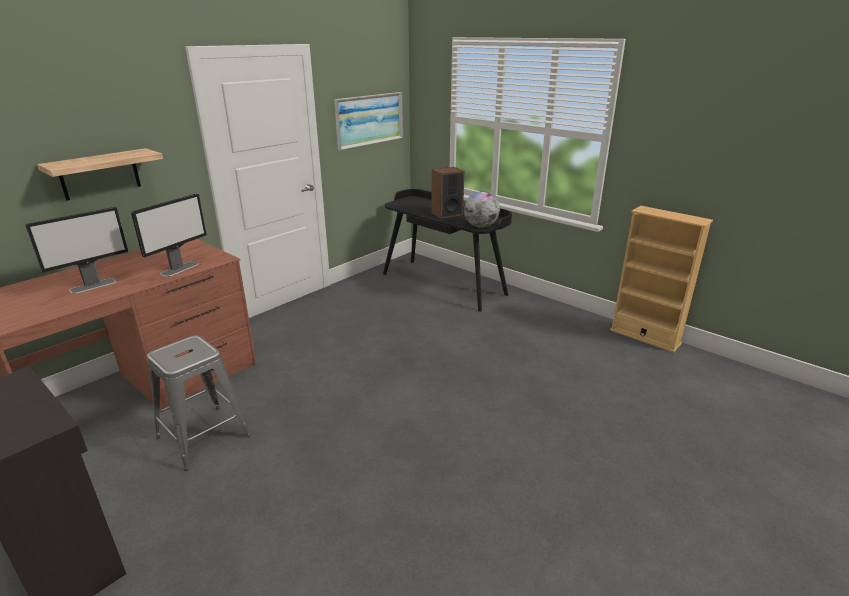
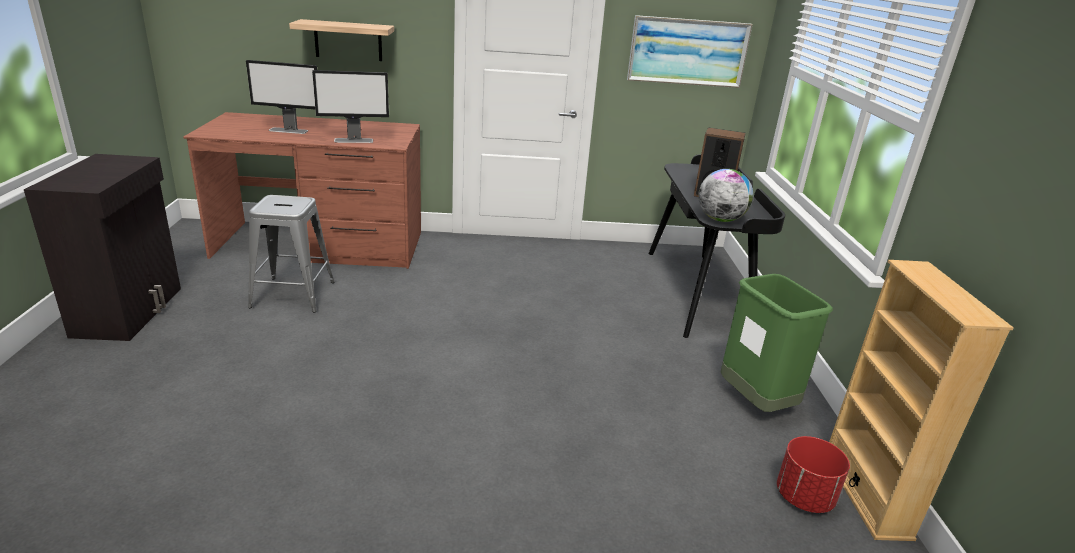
camera: 45 degrees right, 0 degrees up
none -> green trash can [721,274,833,412]
none -> red planter [777,436,850,513]

